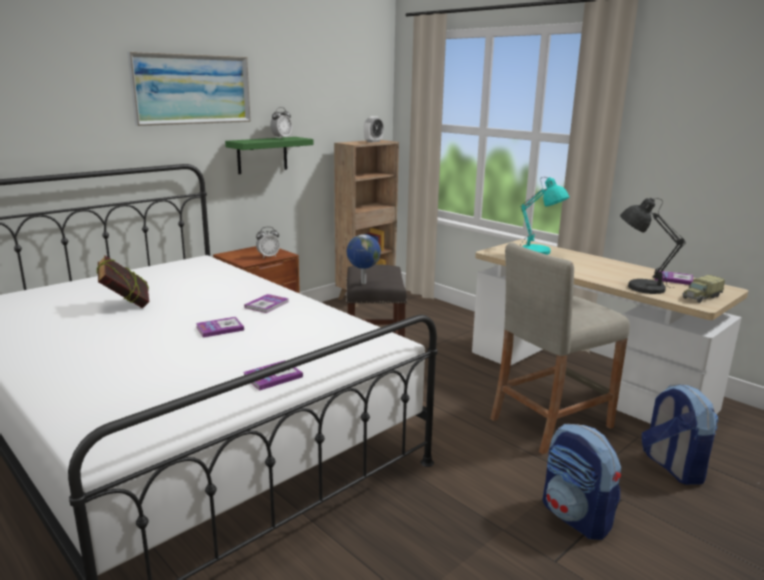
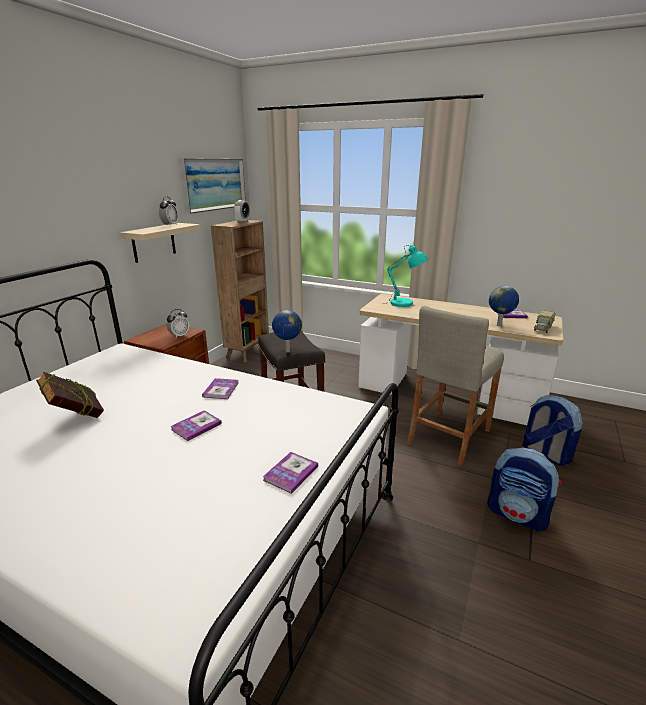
camera: 20 degrees left, 5 degrees up
picture [127,52,251,126] -> picture moved to [180,158,246,214]
green shelf [225,137,314,174] -> beige shelf [120,223,201,263]
grey table lamp [620,198,686,294] -> globe [489,286,519,326]

